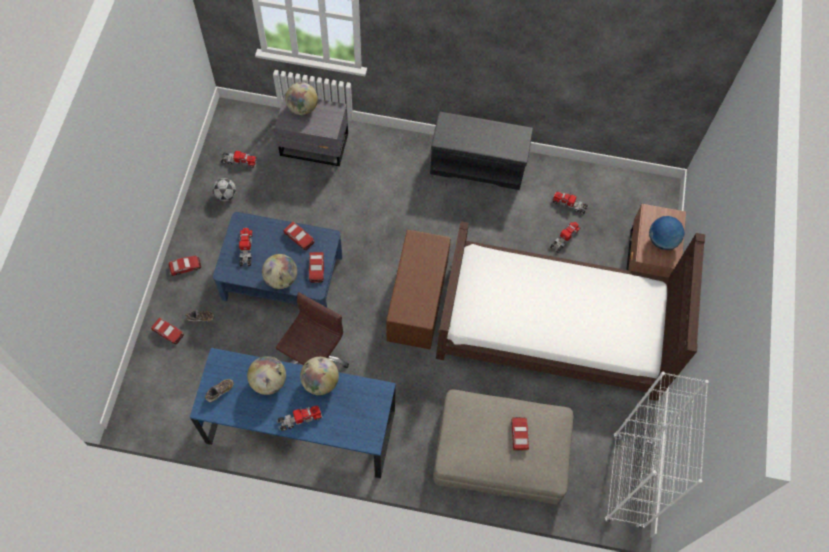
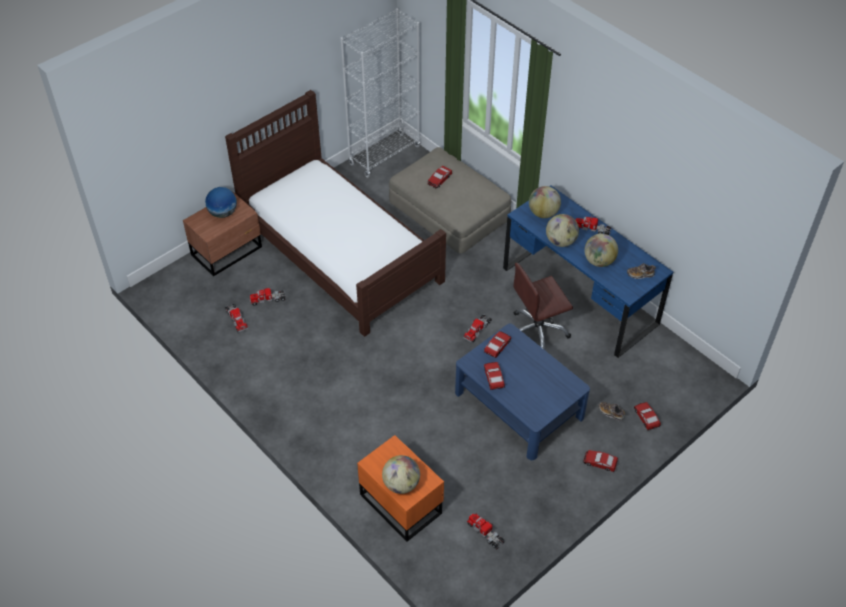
camera: 140 degrees left, 15 degrees down
football [213,178,236,201] -> none
toy truck [239,228,253,266] -> toy truck moved to [463,315,492,343]
globe [262,254,297,289] -> globe moved to [529,186,561,218]
grey nightstand [274,93,348,166] -> orange nightstand [357,435,444,542]
brown bench [386,230,451,350] -> none
grey bench [430,112,533,190] -> none

